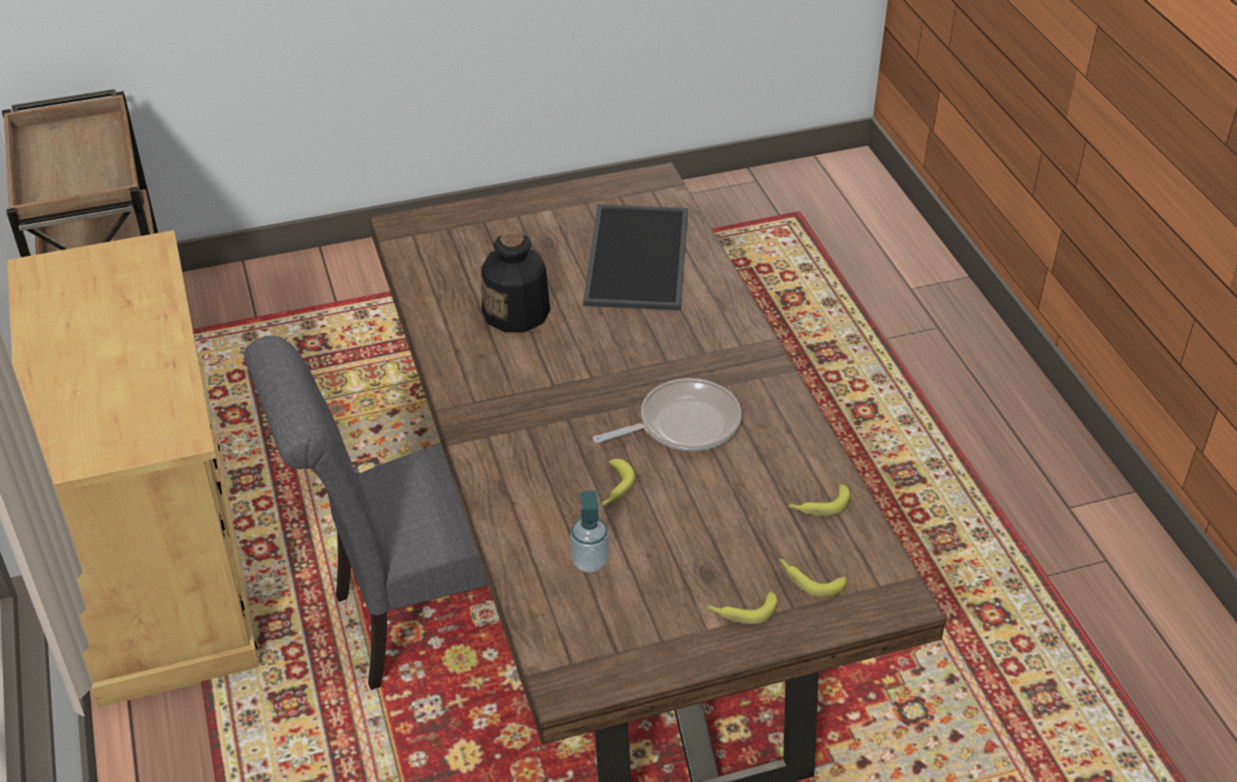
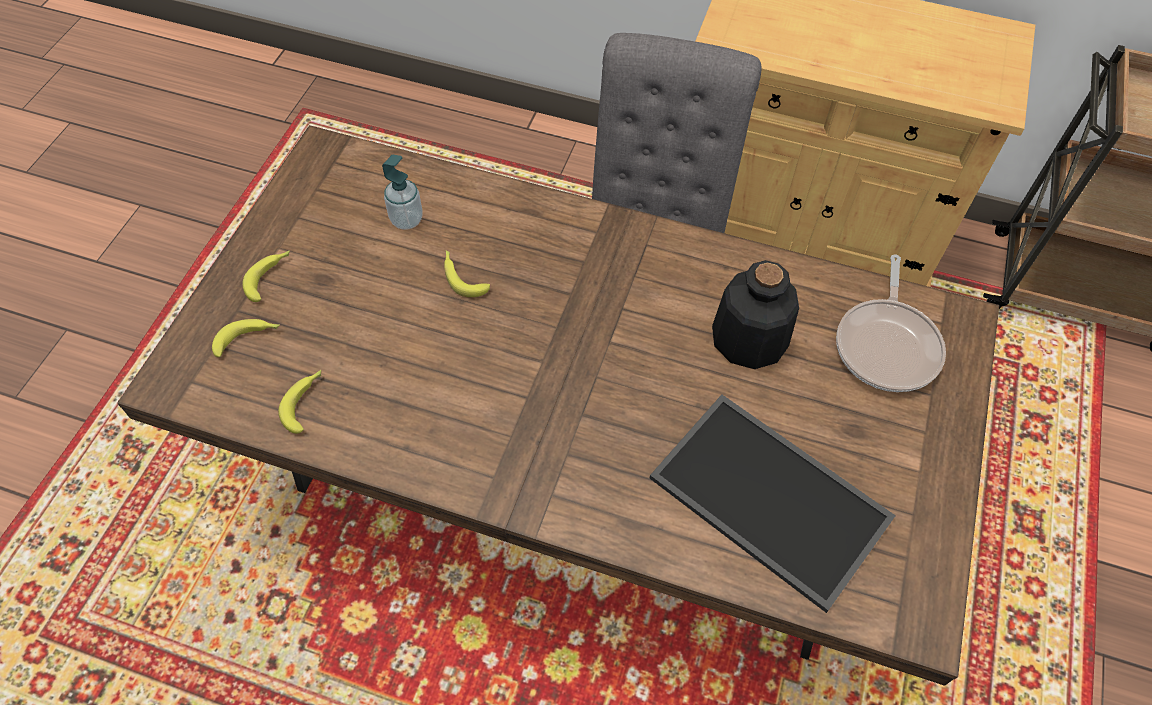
camera: 125 degrees right, 15 degrees up
frying pan [593,378,741,452] -> frying pan moved to [836,255,946,392]

